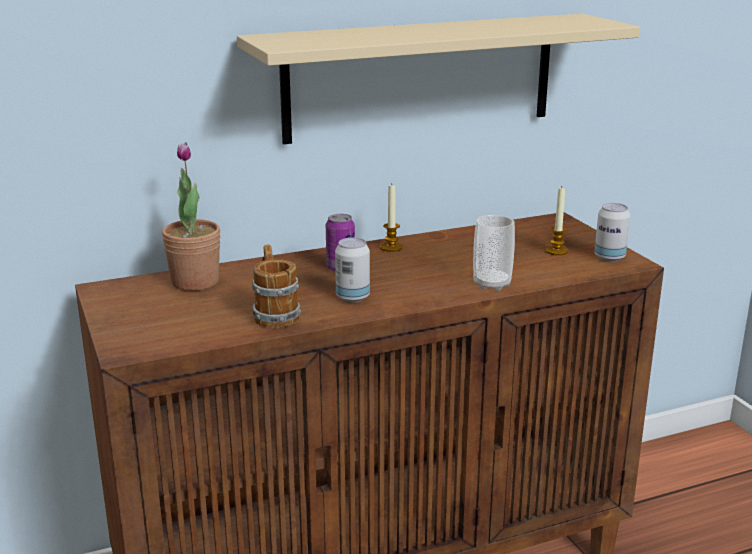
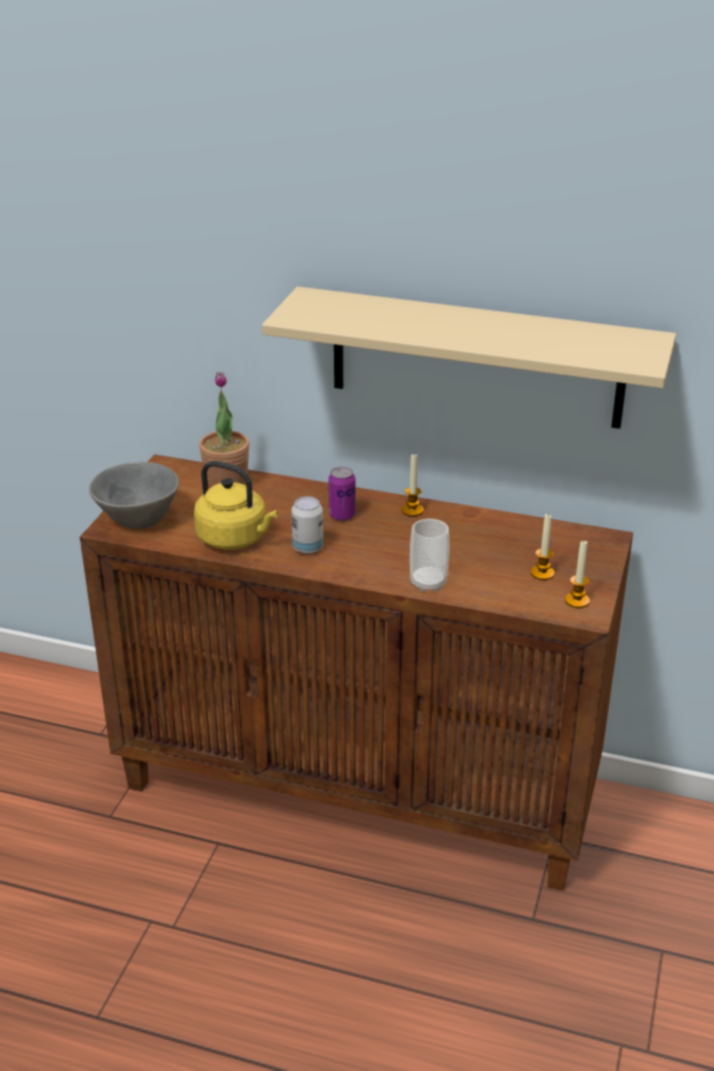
camera: 40 degrees right, 10 degrees up
mug [252,245,301,328] -> yellow kettle [194,461,278,550]
can [594,203,630,262] -> candle [565,541,590,608]
none -> grey bowl [89,462,179,529]

